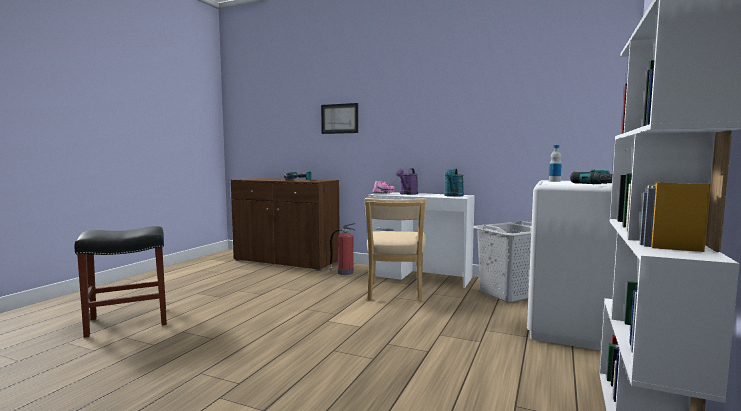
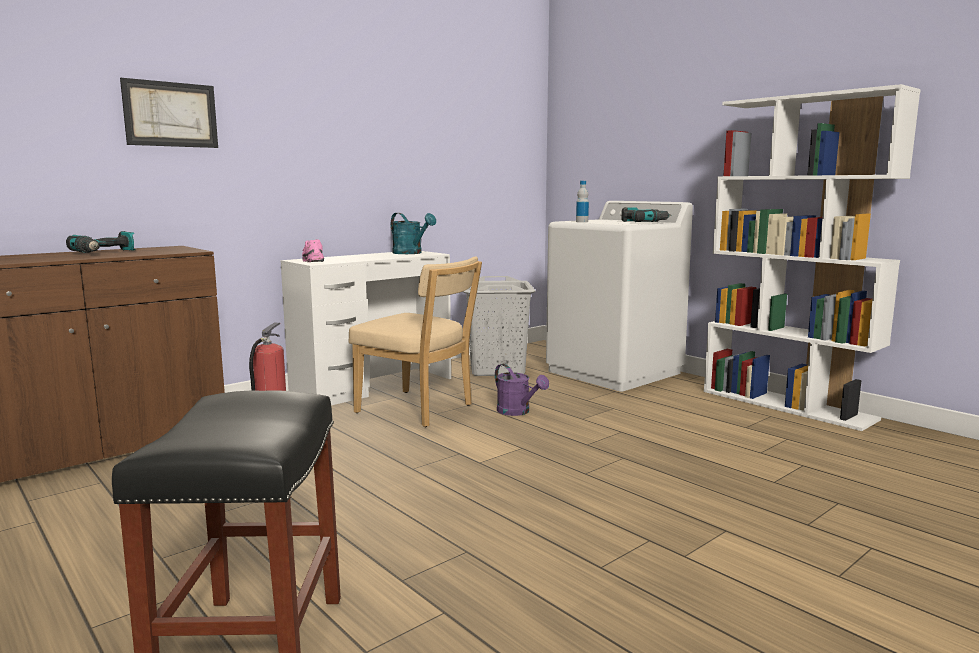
camera: 65 degrees left, 5 degrees up
purple watering can [395,168,418,195] -> purple watering can moved to [495,364,549,416]

